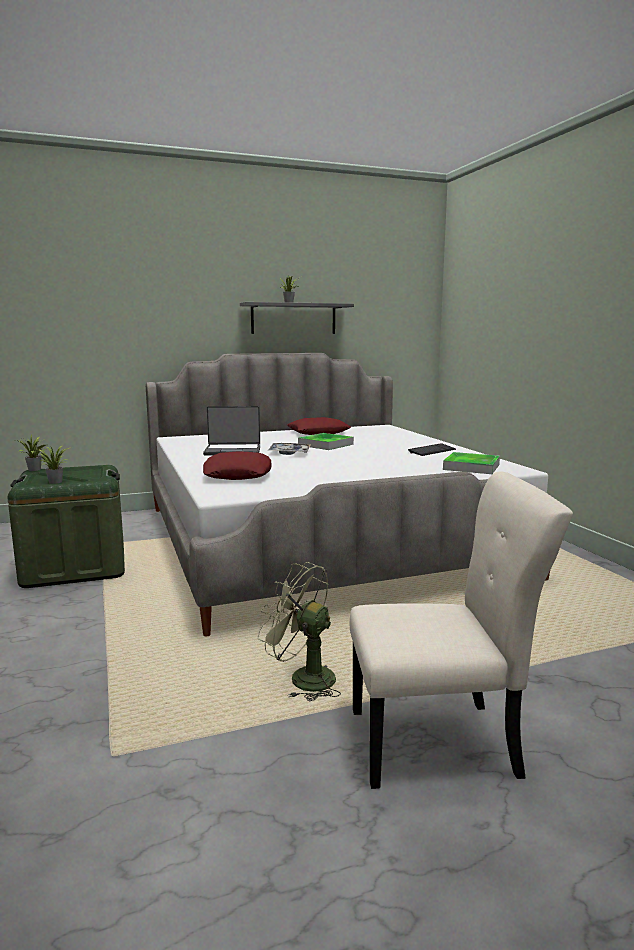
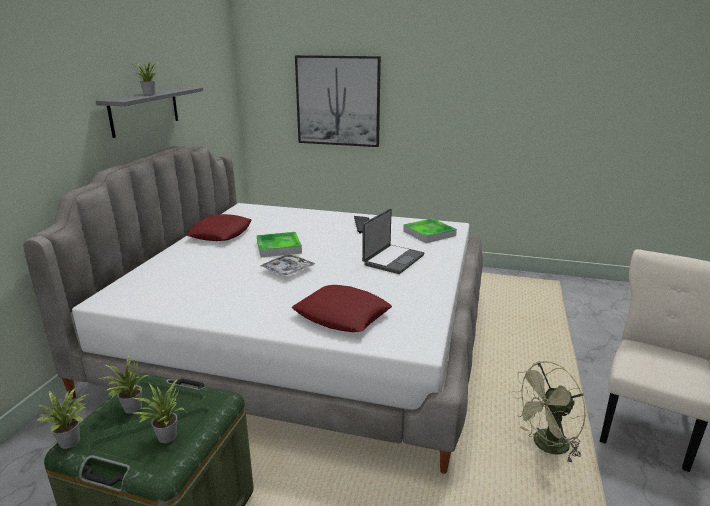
camera: 55 degrees left, 10 degrees up
laptop [203,406,260,455] -> laptop moved to [362,209,424,274]
none -> potted plant [99,354,148,413]
none -> picture [295,55,381,147]

